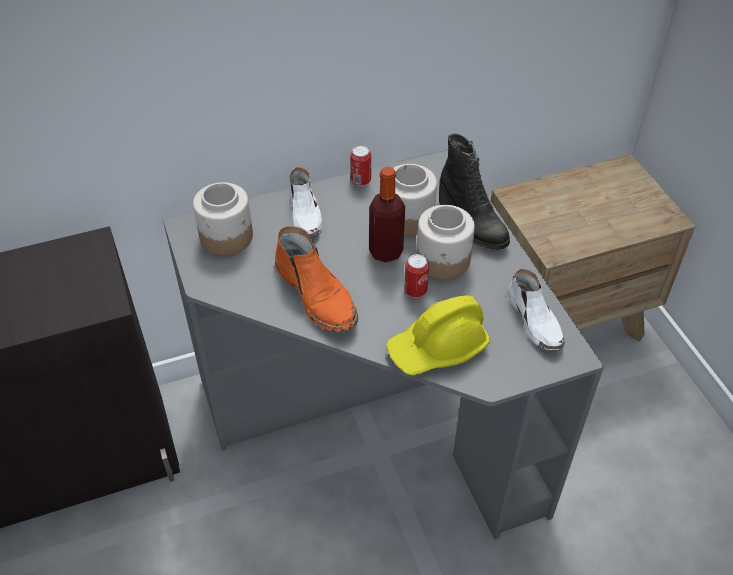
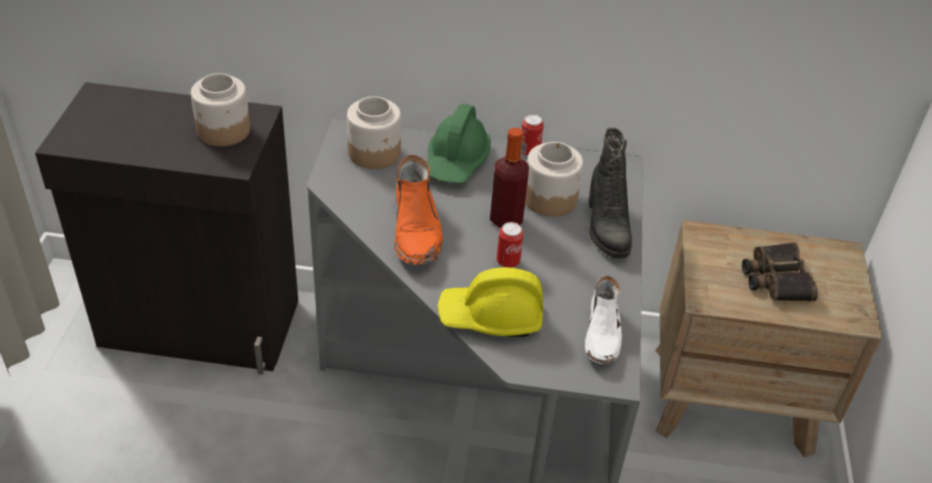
camera: 25 degrees right, 5 degrees down
white shoe [289,167,322,237] -> green hard hat [427,104,491,184]
jar [416,205,475,280] -> jar moved to [191,73,250,146]
none -> binoculars [742,242,818,301]

